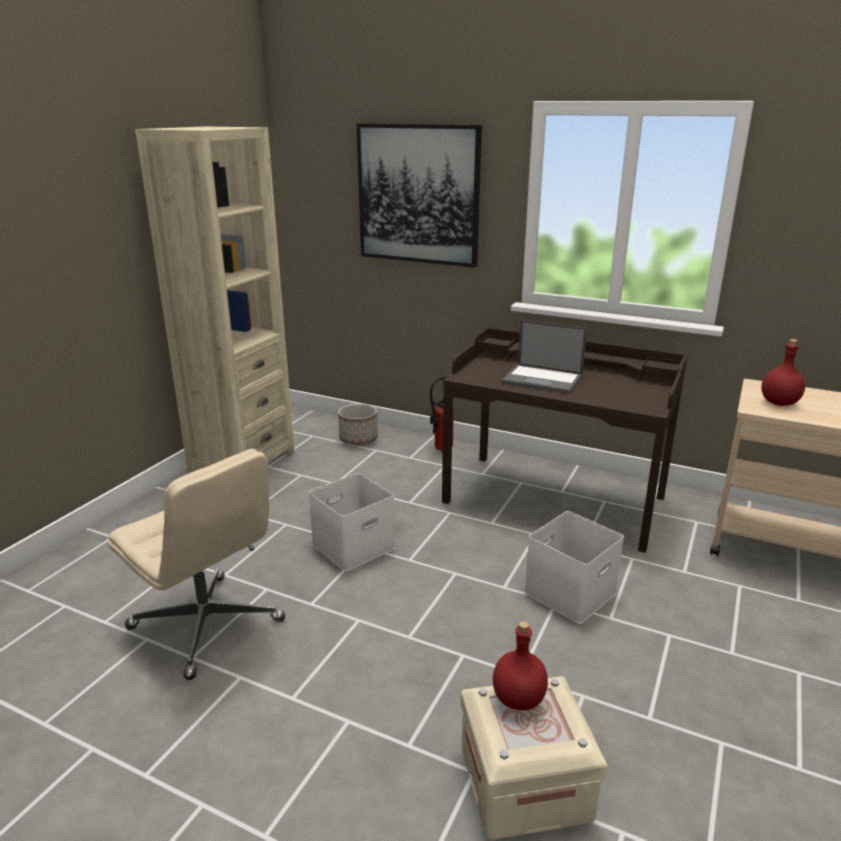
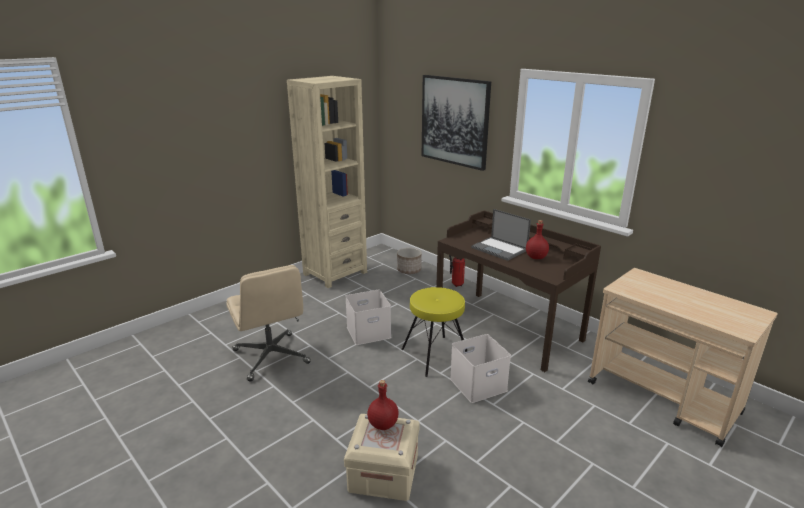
camera: 20 degrees right, 0 degrees up
red bottle [761,339,805,406] -> red bottle moved to [526,220,549,259]
none -> yellow stool [401,287,467,377]

